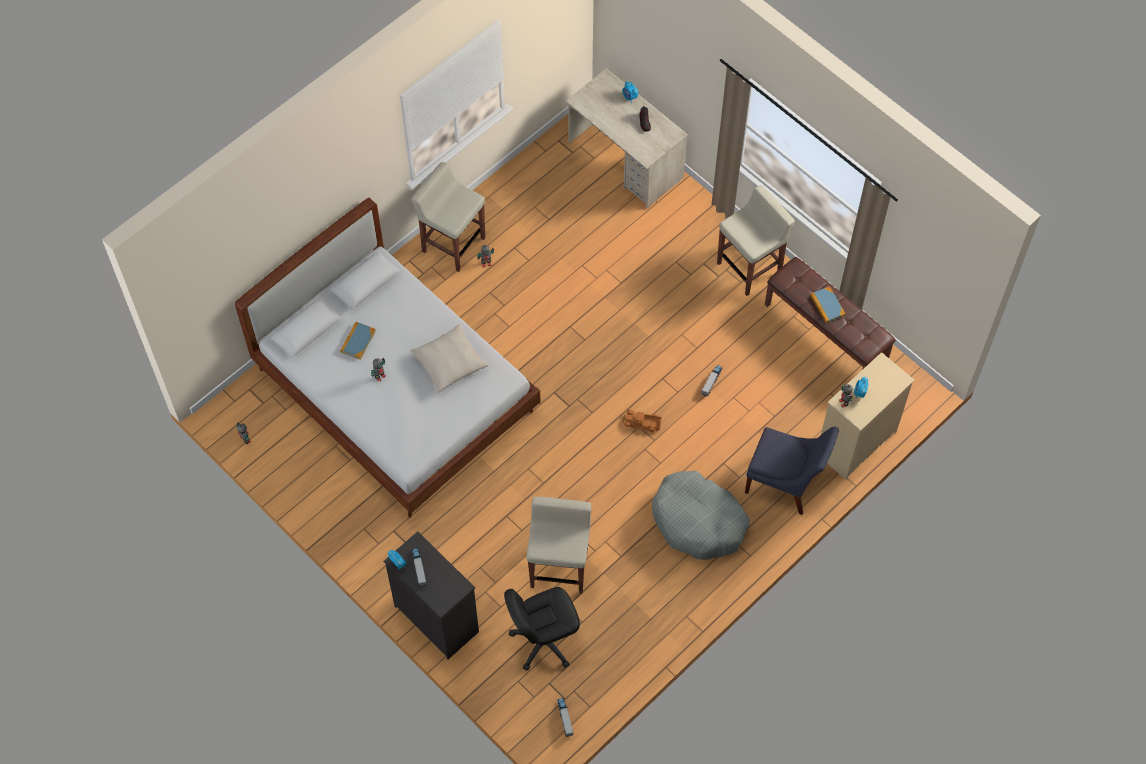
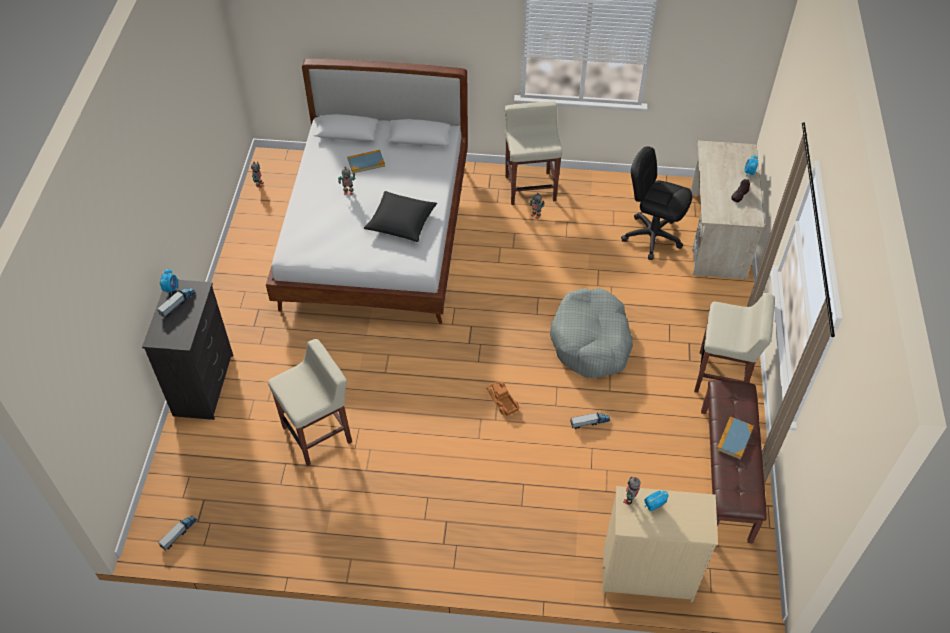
camera: 50 degrees right, 10 degrees down
beige pillow [411,324,489,393] -> black pillow [364,191,437,242]
black office chair [504,587,580,671] -> black office chair moved to [621,146,692,260]
grey dog bed [652,471,750,560] -> grey dog bed moved to [550,288,633,378]
blue chair [745,426,839,515] -> none

